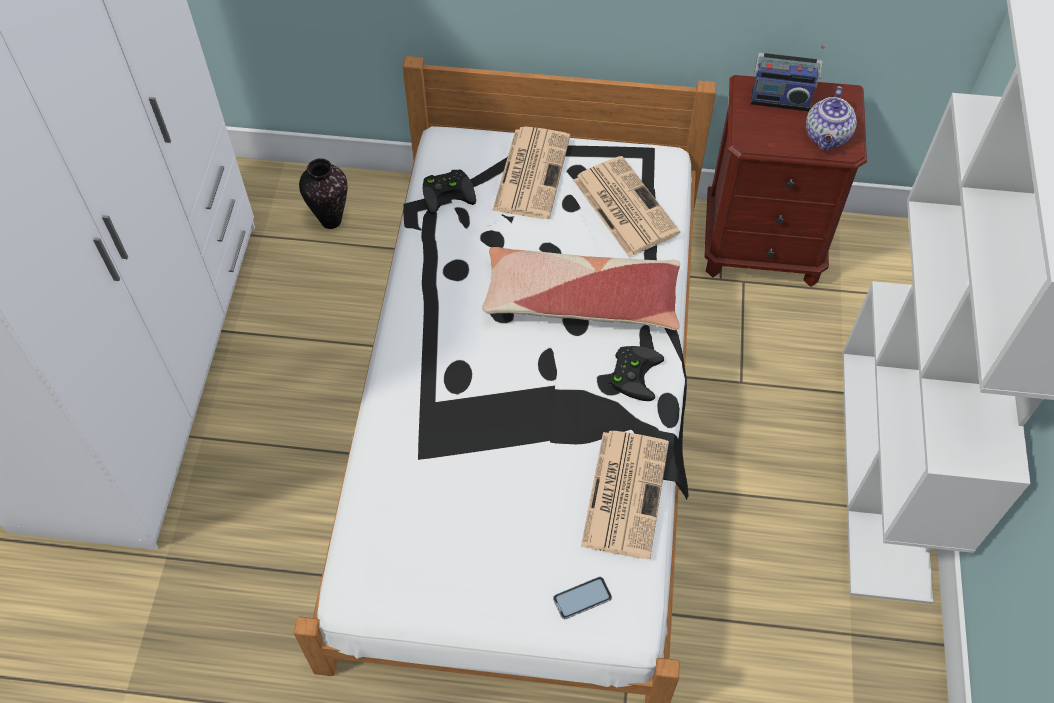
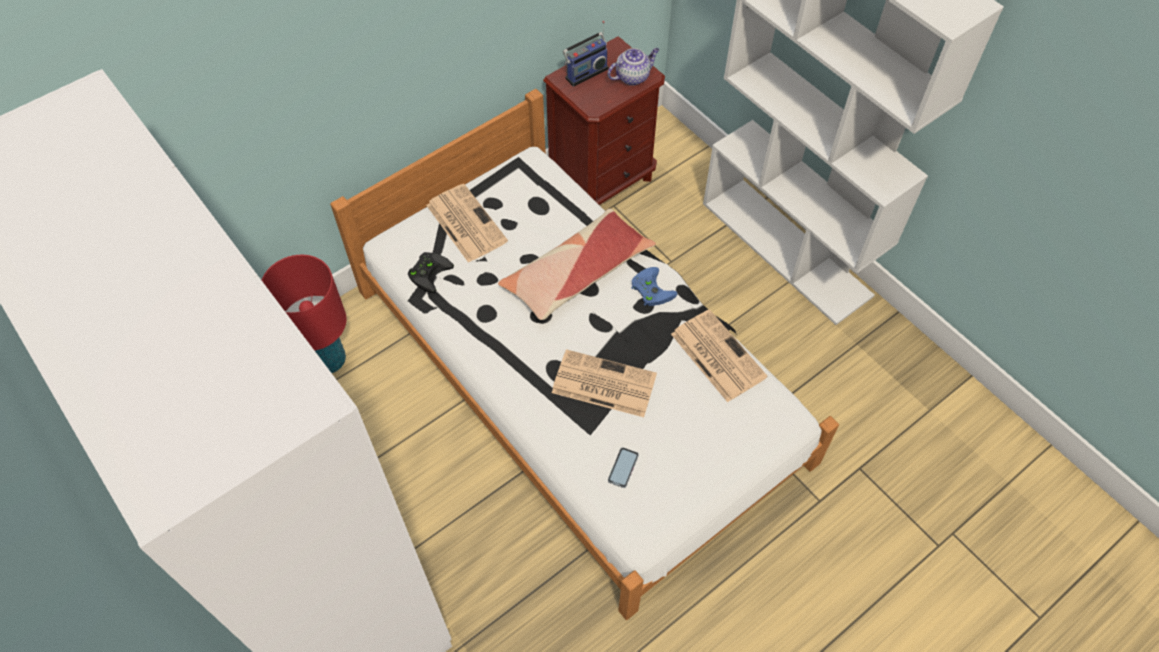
camera: 45 degrees left, 0 degrees up
vase [299,158,348,229] -> red table lamp [262,255,346,373]
phone [553,577,612,619] -> phone moved to [608,447,639,488]
newspaper [573,156,680,257] -> newspaper moved to [552,349,657,417]
black game controller [609,346,664,401] -> blue game controller [631,267,677,306]
teapot [806,86,857,150] -> teapot turned 90 degrees counterclockwise [607,48,659,86]

